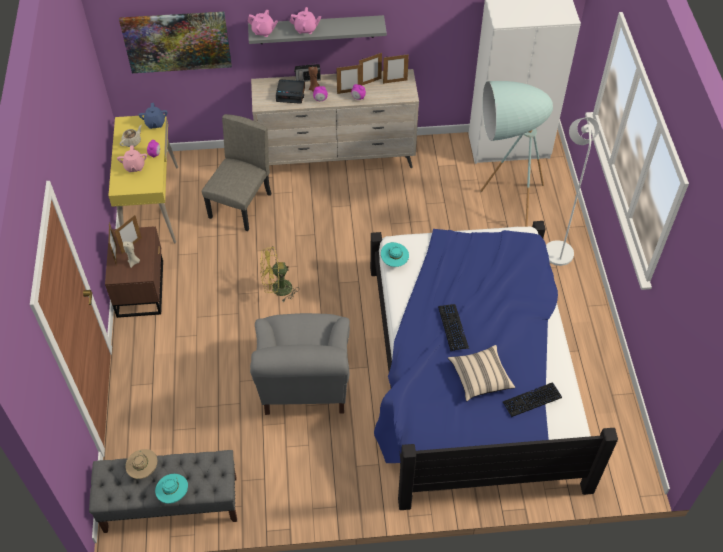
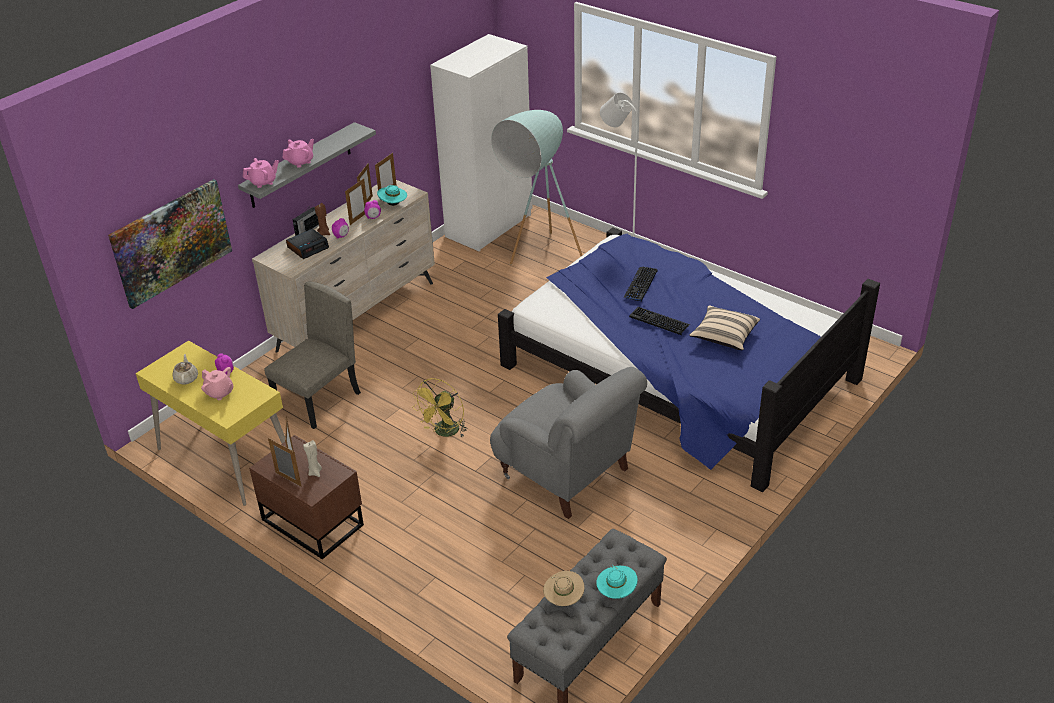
camera: 45 degrees left, 15 degrees down
blue teapot [139,103,168,129] -> none
beige chair [202,114,272,231] -> beige chair turned 60 degrees clockwise [264,281,361,429]
turquoise hat [381,242,409,267] -> turquoise hat moved to [377,185,407,206]
keyboard [503,382,562,417] -> keyboard moved to [624,267,658,301]

